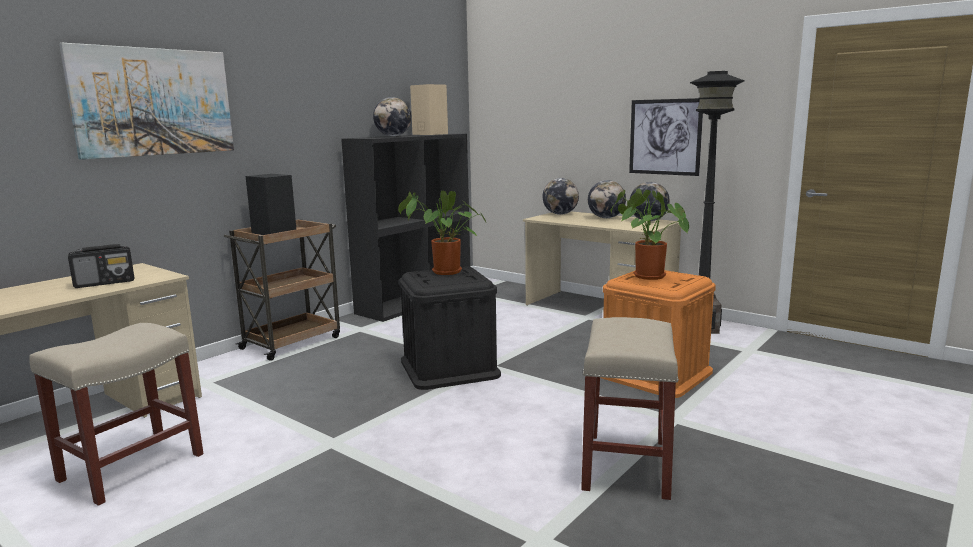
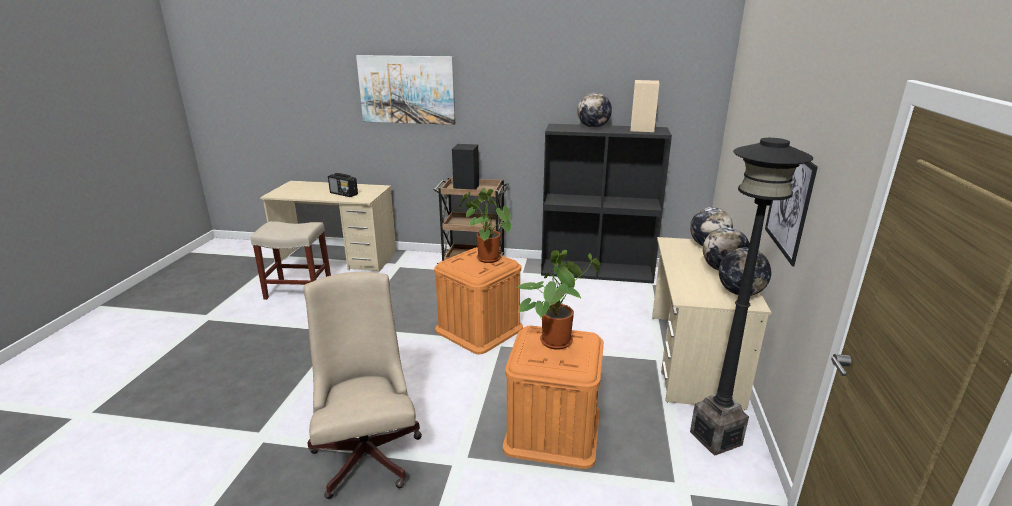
camera: 60 degrees right, 10 degrees up
black storage box [399,267,501,390] -> orange storage box [434,247,523,354]
beige stool [581,317,679,500] -> beige office chair [304,272,422,499]

